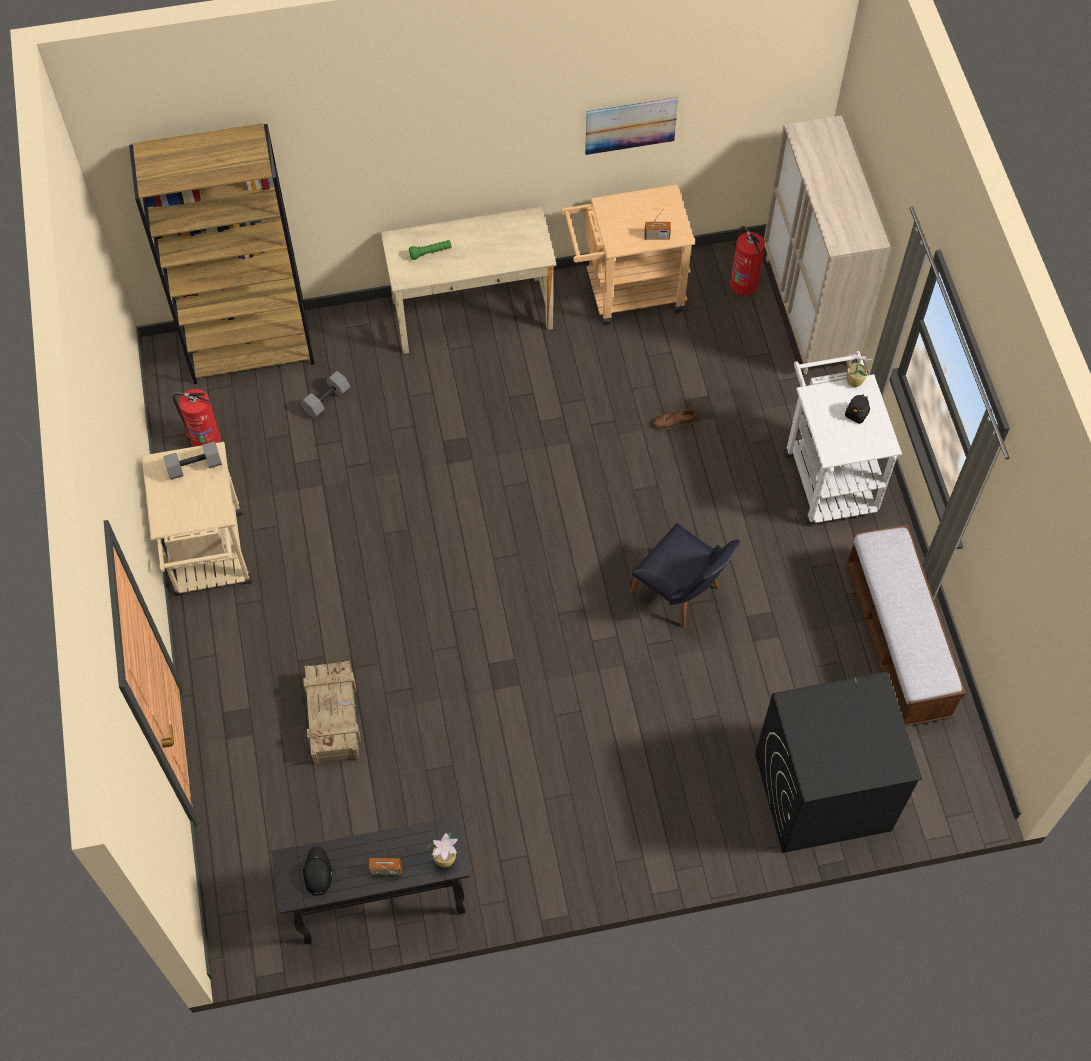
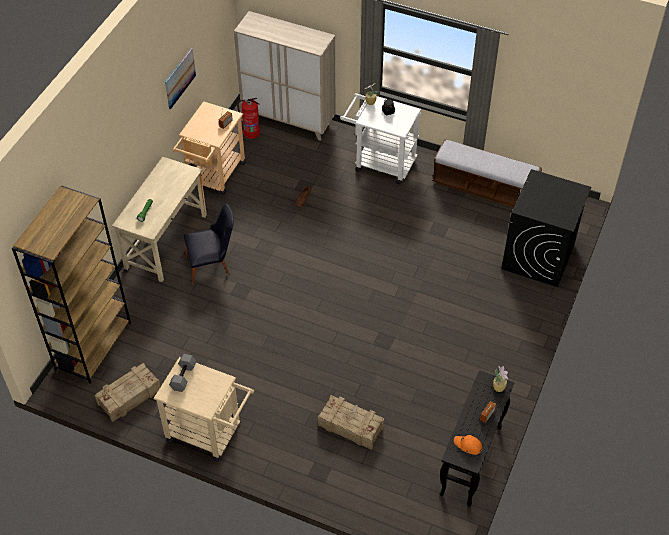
camera: 55 degrees left, 10 degrees down
fire extinguisher [172,389,221,447] -> crate [94,363,161,422]
grey dumbbell [300,371,350,418] -> none
black cap [303,846,332,895] -> orange cap [454,435,482,455]
black chair [630,523,740,628] -> black chair moved to [184,203,234,285]

